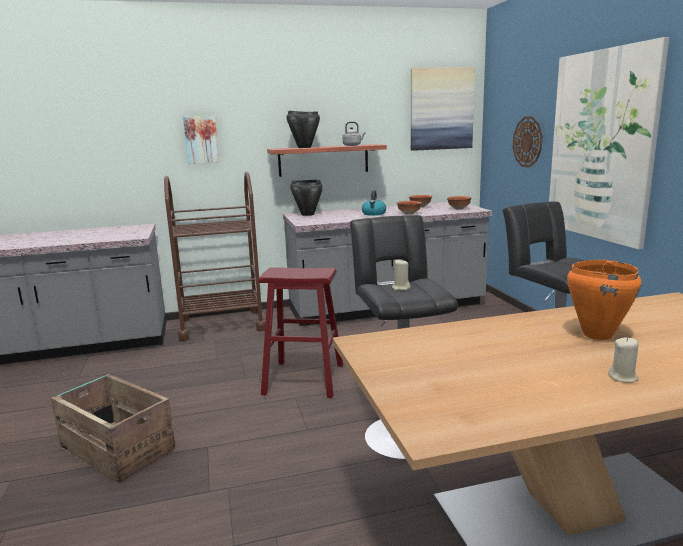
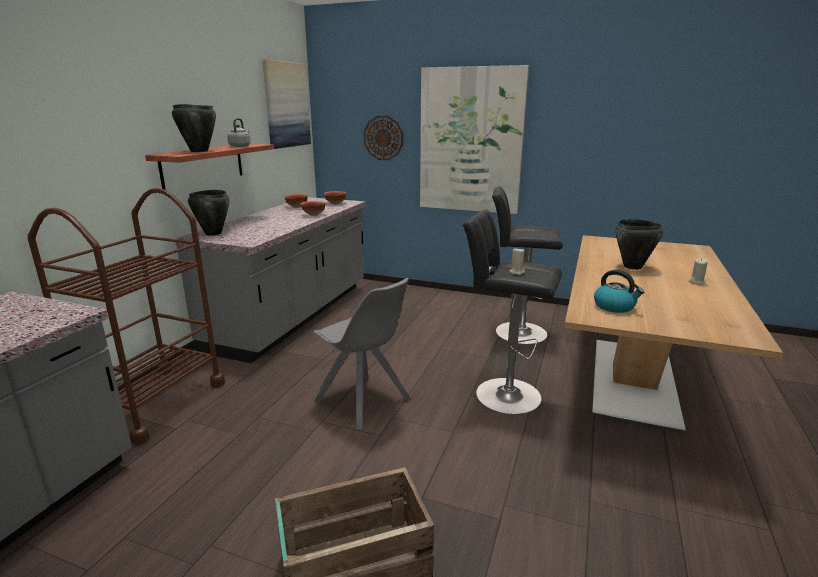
camera: 55 degrees left, 5 degrees up
picture [183,116,219,164] -> none
red stool [259,267,343,398] -> grey chair [314,278,412,429]
kettle [362,190,386,216] -> kettle moved to [594,270,644,313]
orange cooking pot [567,260,642,340] -> black cooking pot [615,219,663,270]

